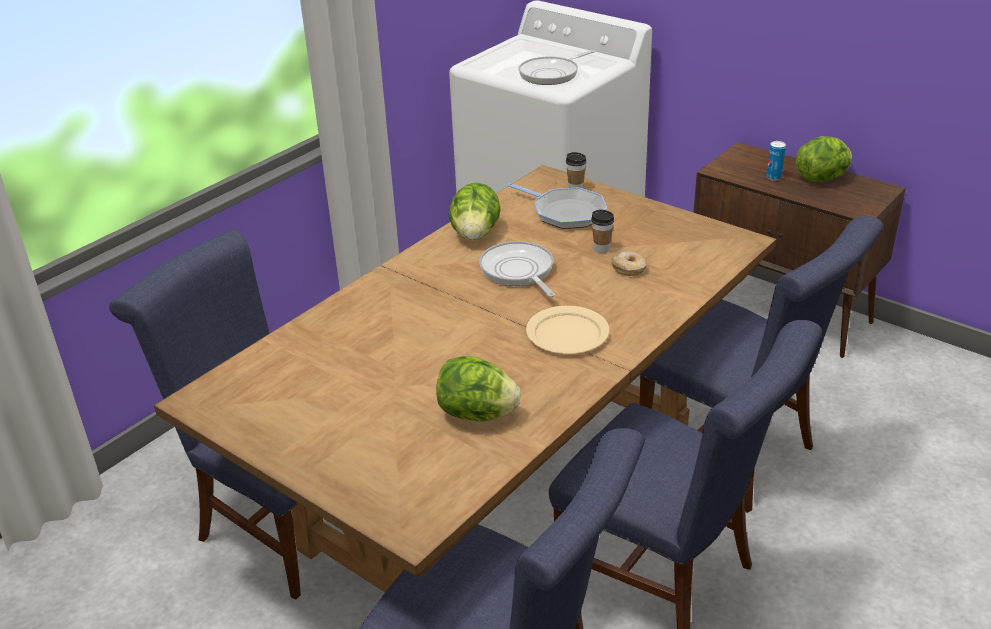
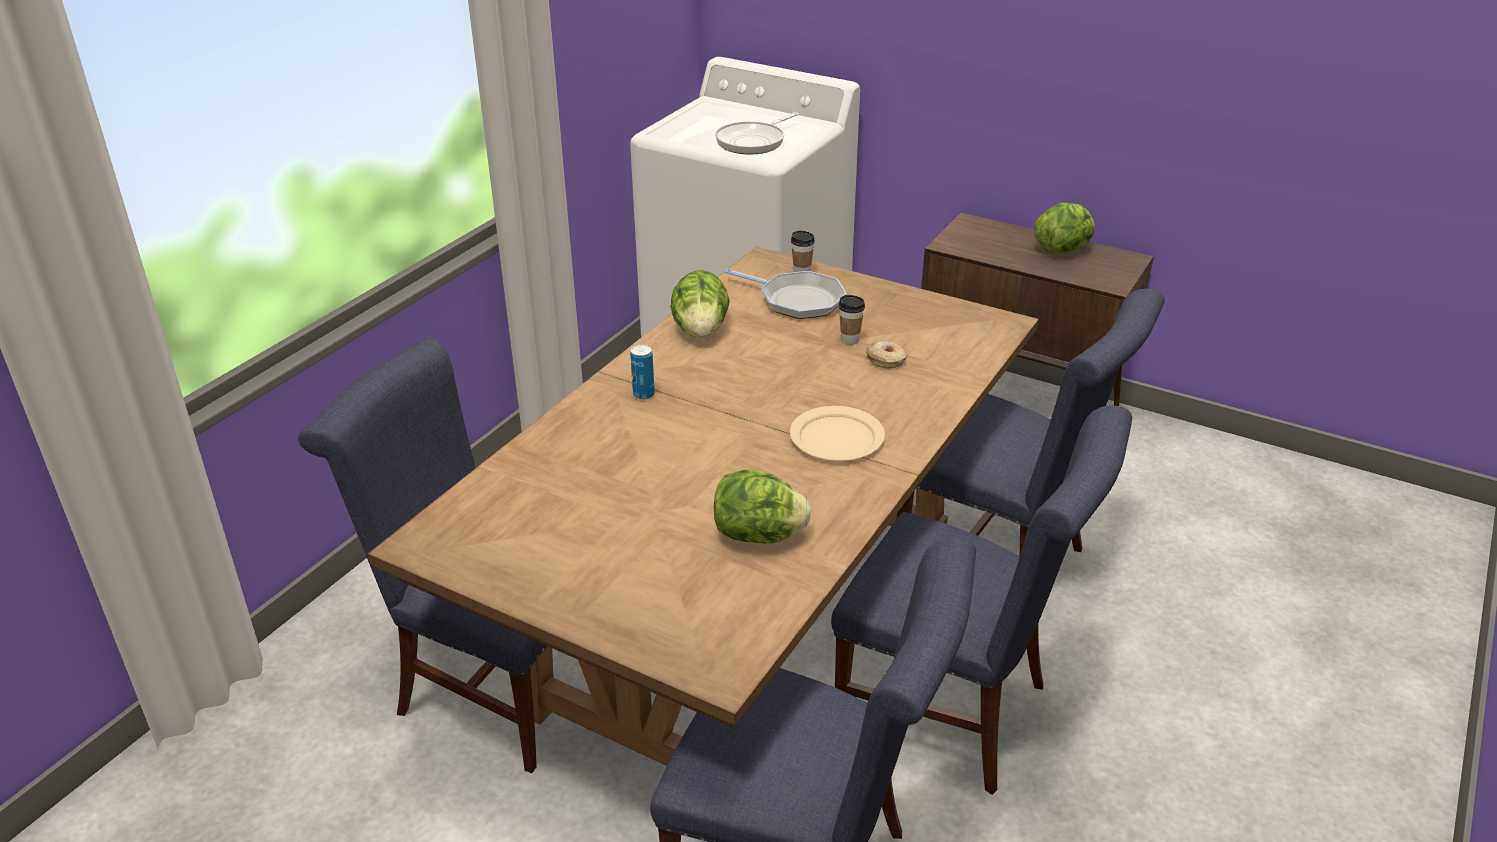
camera: 10 degrees left, 0 degrees up
frying pan [479,241,555,297] -> none
can [766,141,786,180] -> can moved to [630,344,655,400]

